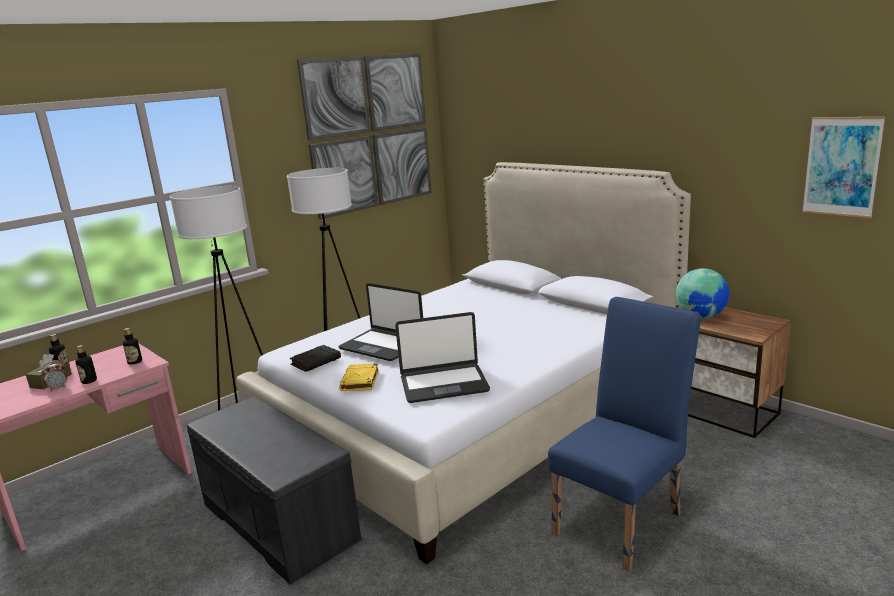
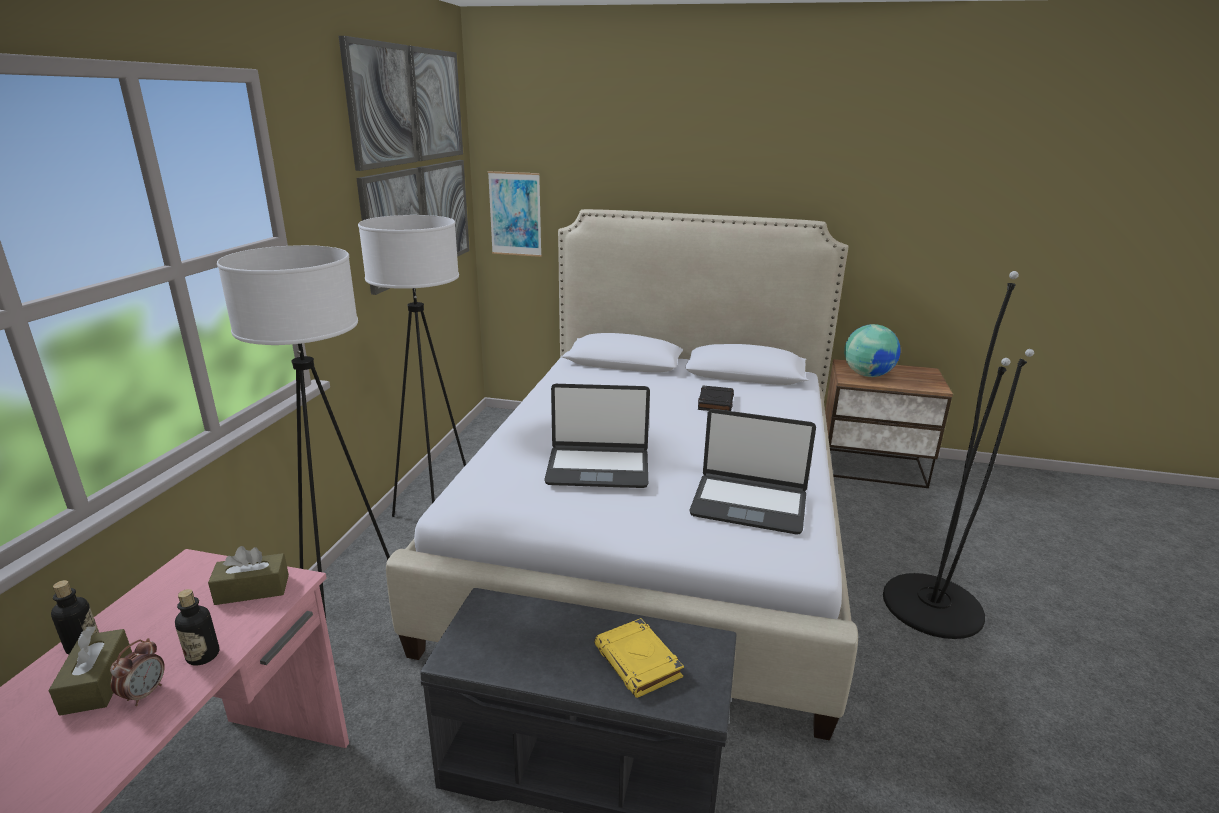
camera: 35 degrees left, 5 degrees up
bottle [123,328,142,365] -> brown tissue box [208,546,289,605]
black book [290,345,341,372] -> black book moved to [698,385,734,411]
yellow book [339,364,379,391] -> yellow book moved to [594,618,684,698]
laptop [395,312,490,403] -> laptop turned 60 degrees clockwise [689,409,816,535]
blue chair [548,297,701,572] -> black floor lamp [883,271,1034,639]
picture [802,117,885,218] -> picture moved to [488,171,542,257]

